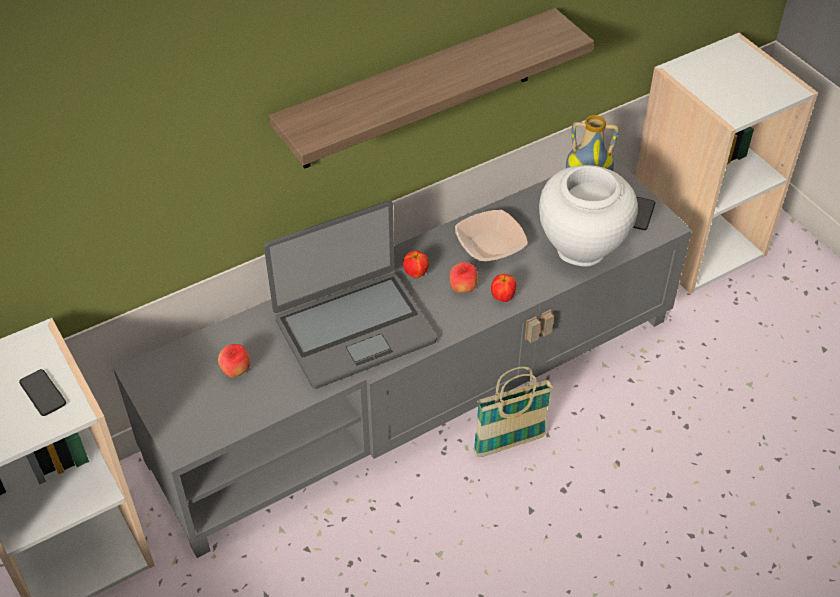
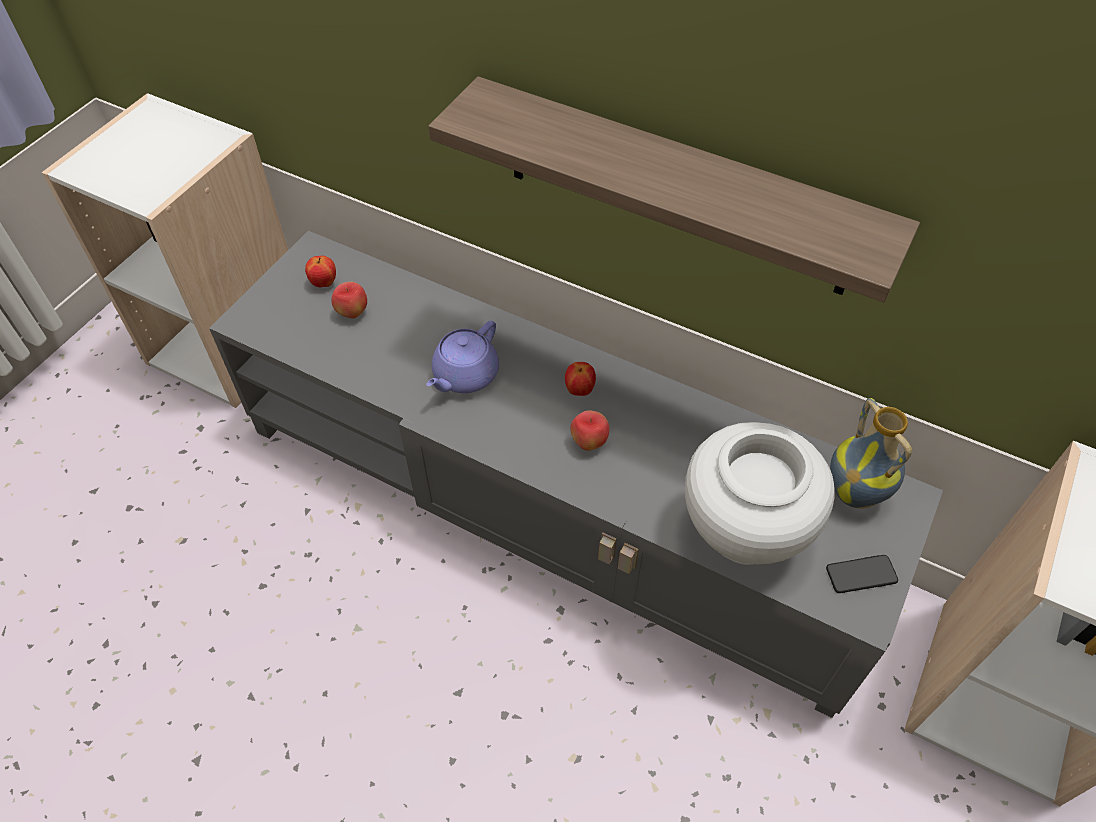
camera: 60 degrees right, 5 degrees up
phone [19,369,66,416] -> none
laptop [264,201,437,389] -> purple teapot [426,321,499,393]
bowl [455,210,528,261] -> none
basket [473,367,553,457] -> none
apple [491,274,516,302] -> apple moved to [305,256,336,288]

